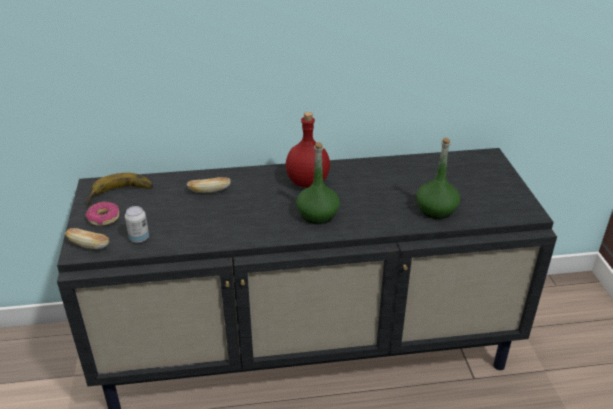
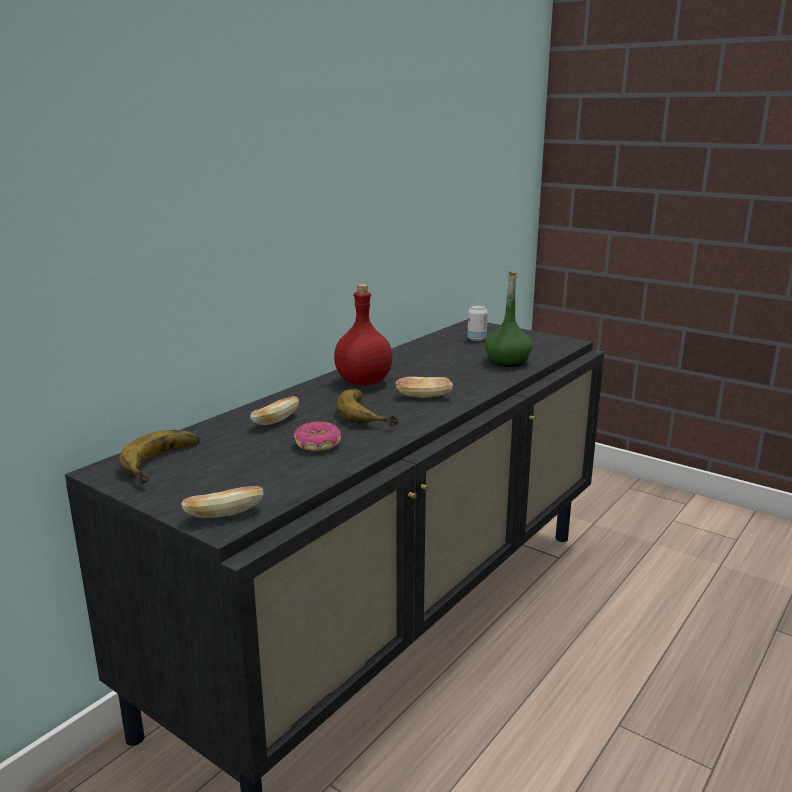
camera: 45 degrees left, 15 degrees down
donut [85,201,120,226] -> donut moved to [294,421,341,451]
can [125,206,149,243] -> can moved to [467,305,488,341]
green bottle [296,142,340,224] -> bread [396,377,453,398]
none -> banana [337,389,399,426]

